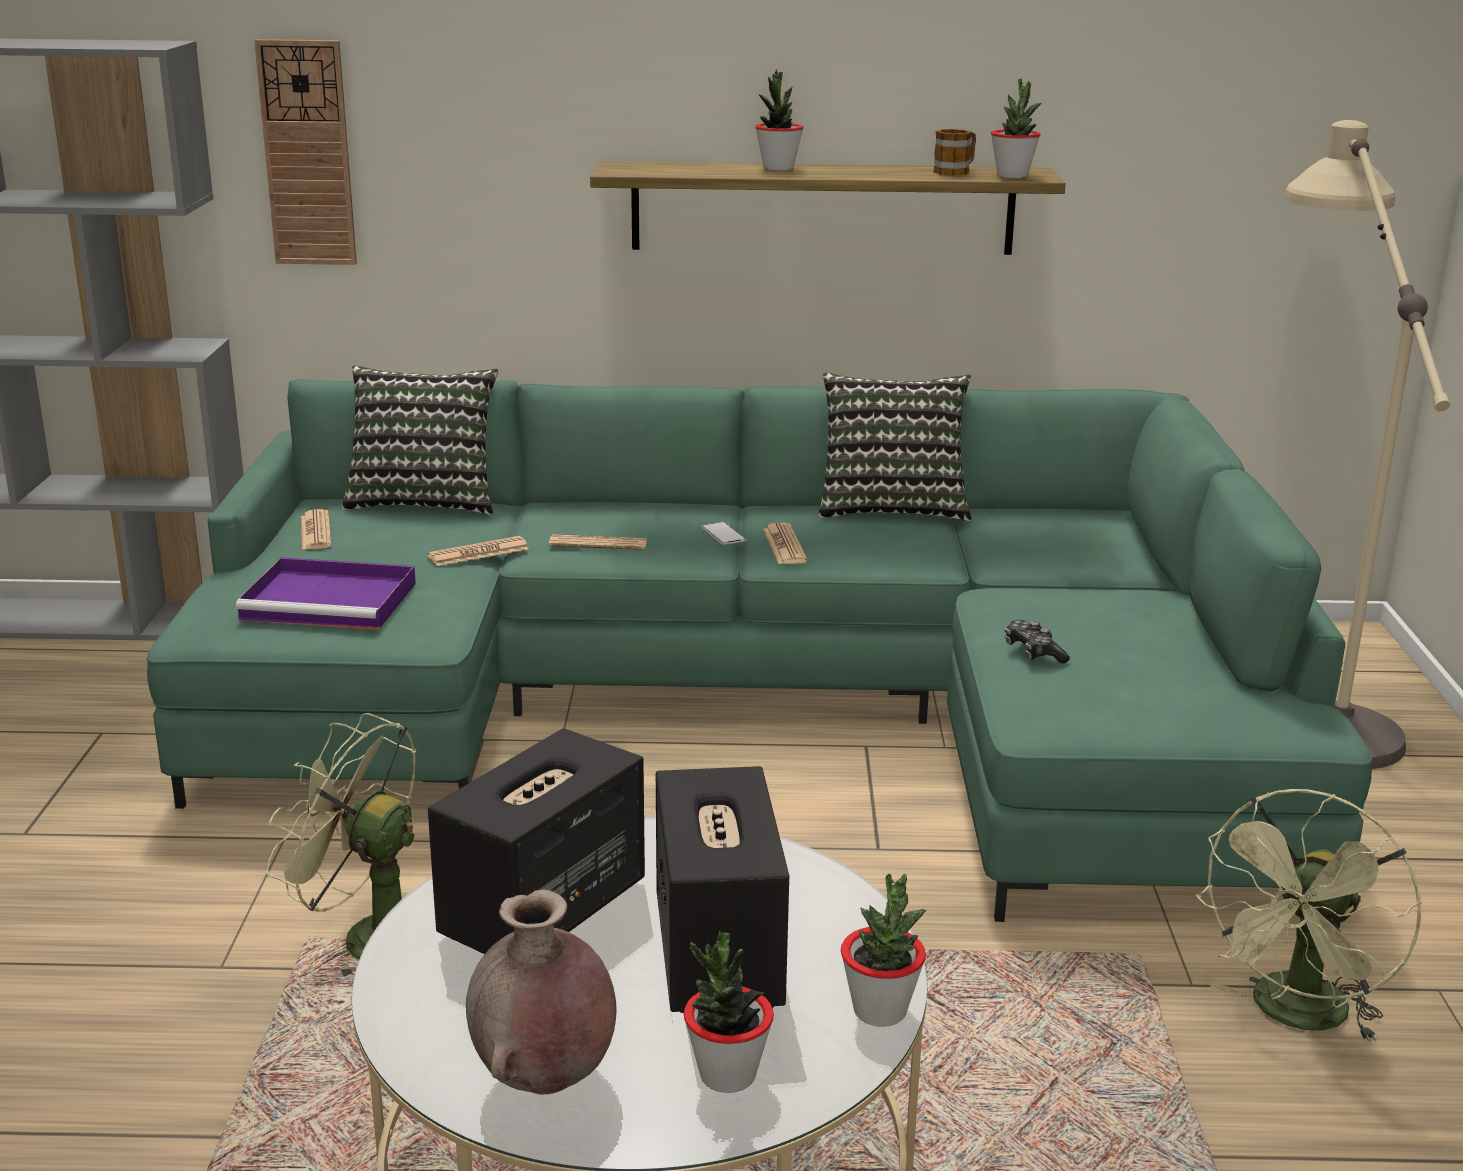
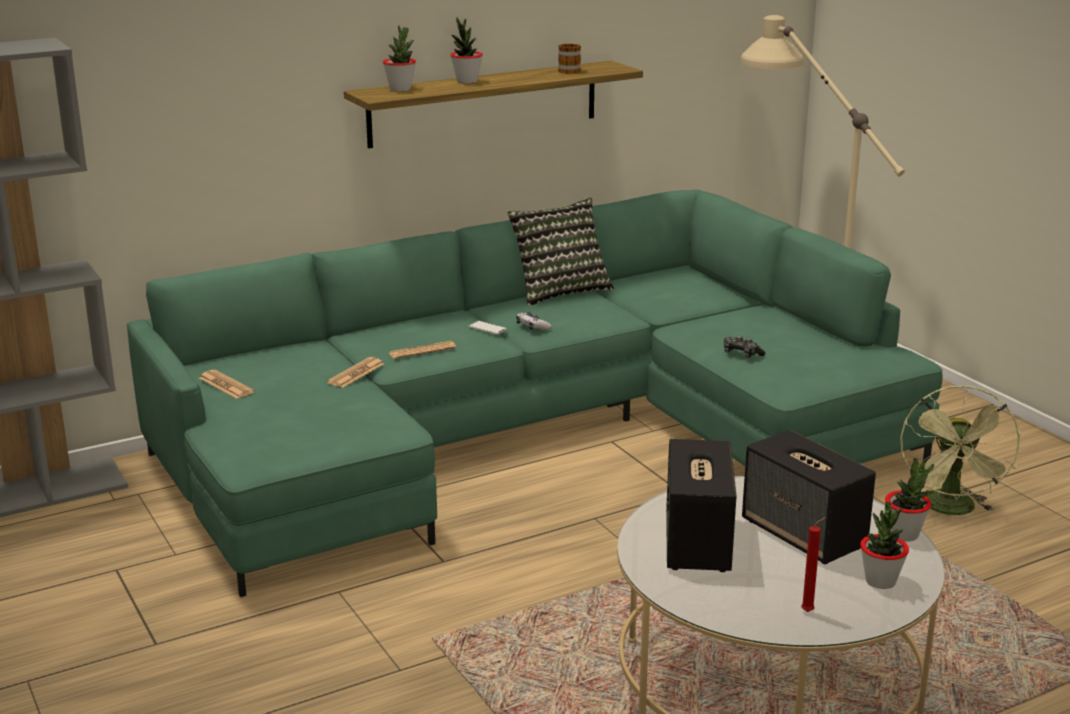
camera: 30 degrees left, 0 degrees up
purple tray [236,557,416,630] -> none
wall clock [254,39,357,265] -> none
green fan [267,713,416,977] -> none
pillow [342,366,498,515] -> none
brown vase [466,889,617,1094] -> red candle [801,517,826,612]
newspaper [763,522,807,564] -> game controller [516,312,551,330]
potted plant [991,79,1041,178] -> potted plant moved to [383,25,416,91]

